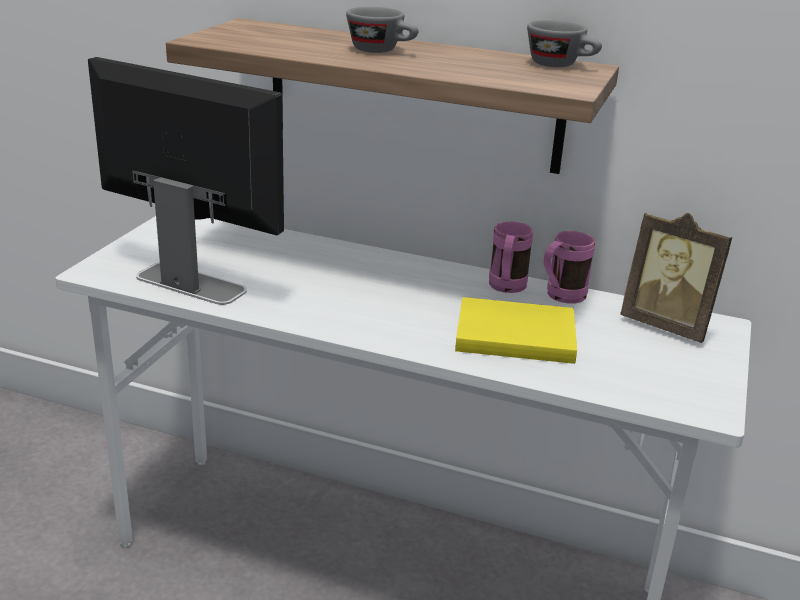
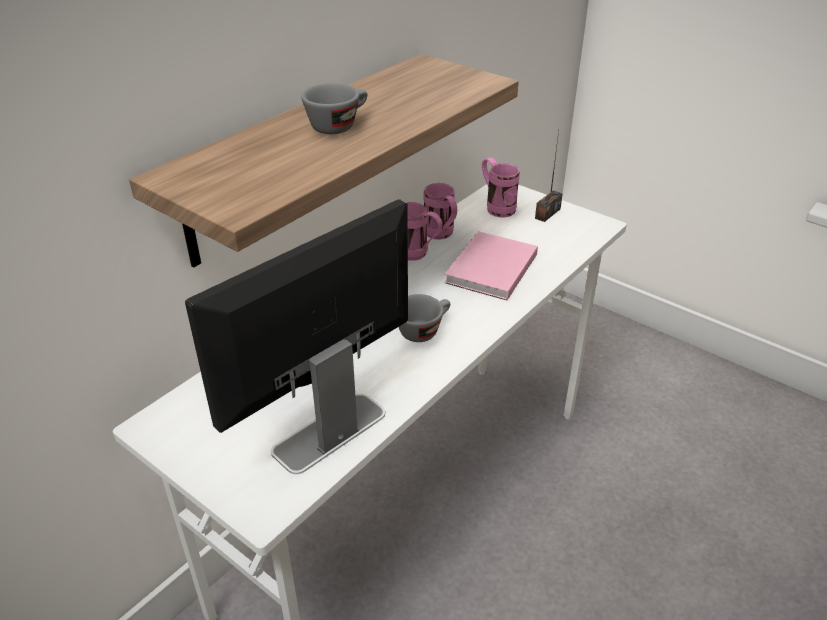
camera: 70 degrees left, 10 degrees up
yellow book [455,297,577,364] -> pink book [444,231,538,300]
grey cup [527,20,602,67] -> grey cup moved to [399,294,450,342]
picture frame [620,213,732,343] -> pink mug [482,158,520,217]
none -> radio [535,131,563,222]

